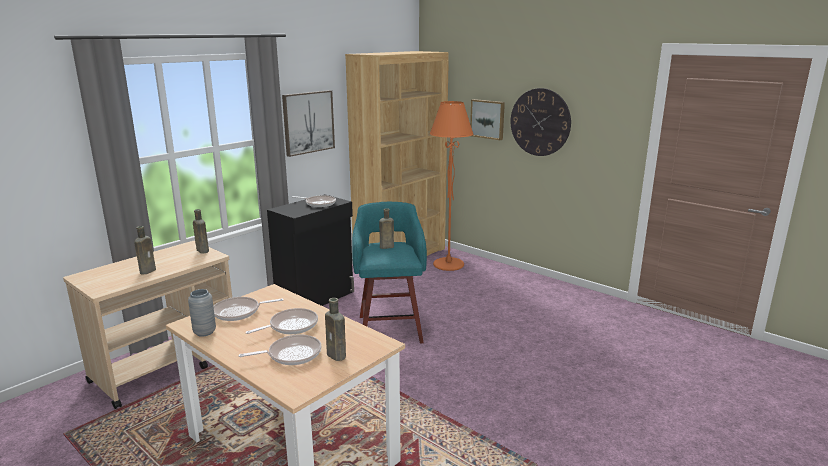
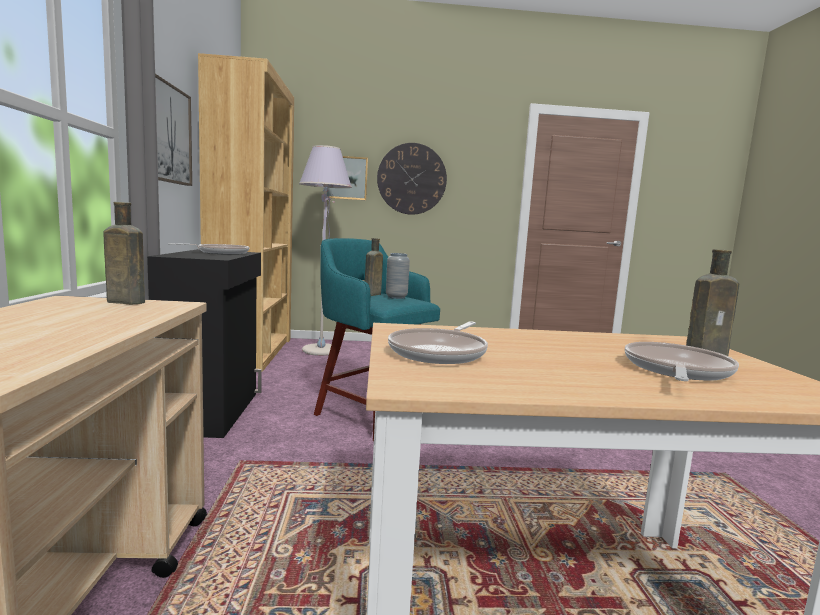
camera: 45 degrees left, 10 degrees down
brown bottle [134,226,156,275] -> none
grey vase [188,289,216,337] -> grey vase moved to [386,253,410,299]
frying pan [246,308,318,334] -> none
orange floor lamp [430,101,474,271] -> grey floor lamp [299,145,352,356]

